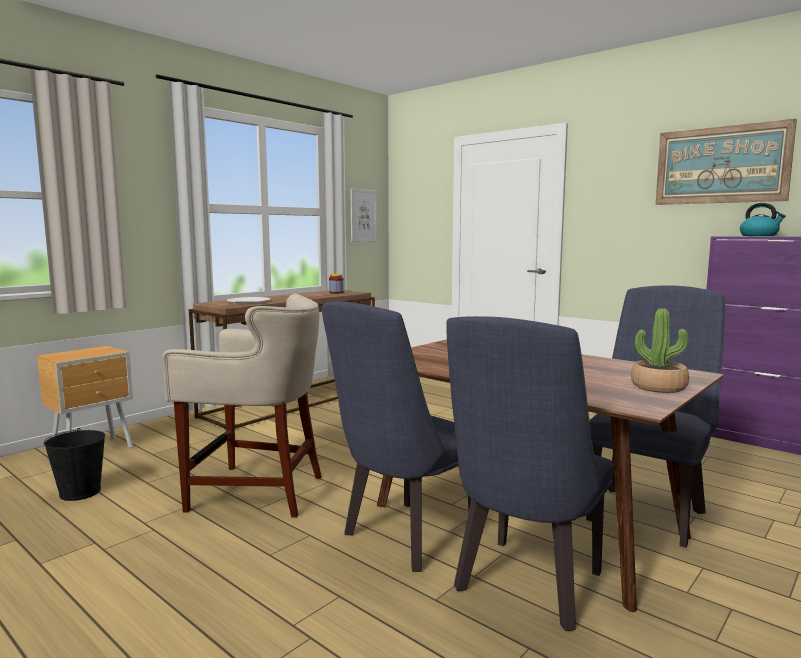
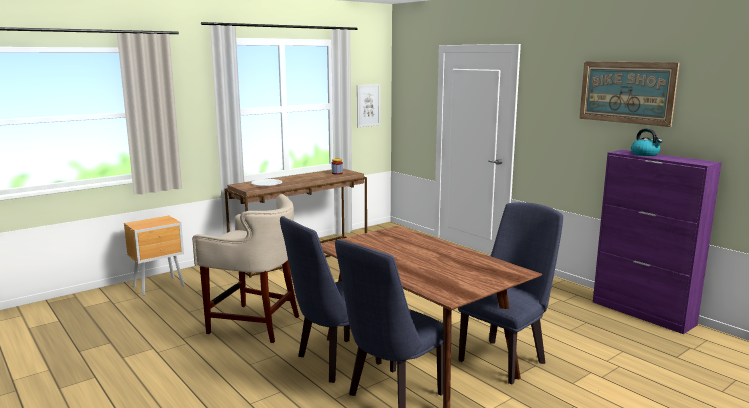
camera: 10 degrees right, 5 degrees up
black bucket [43,428,105,501] -> none
potted plant [631,308,689,393] -> none

